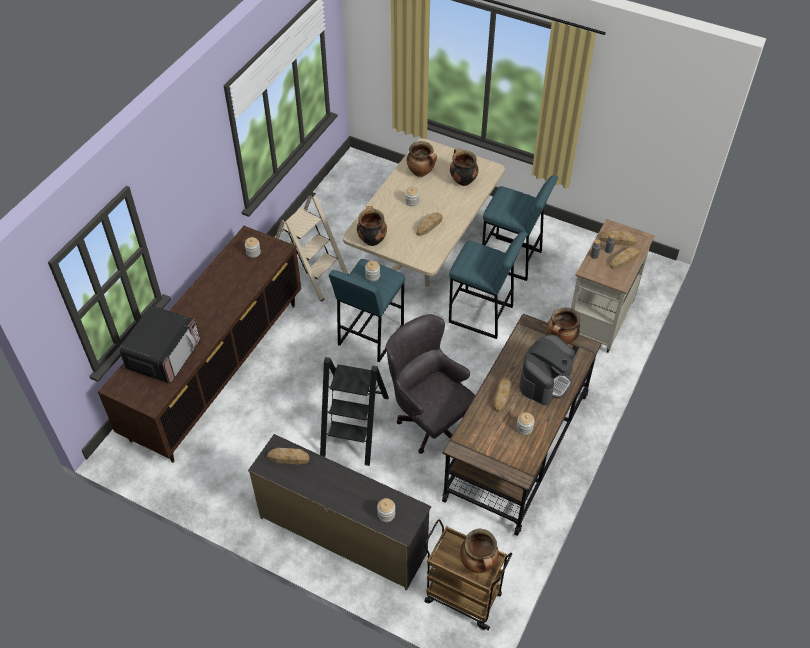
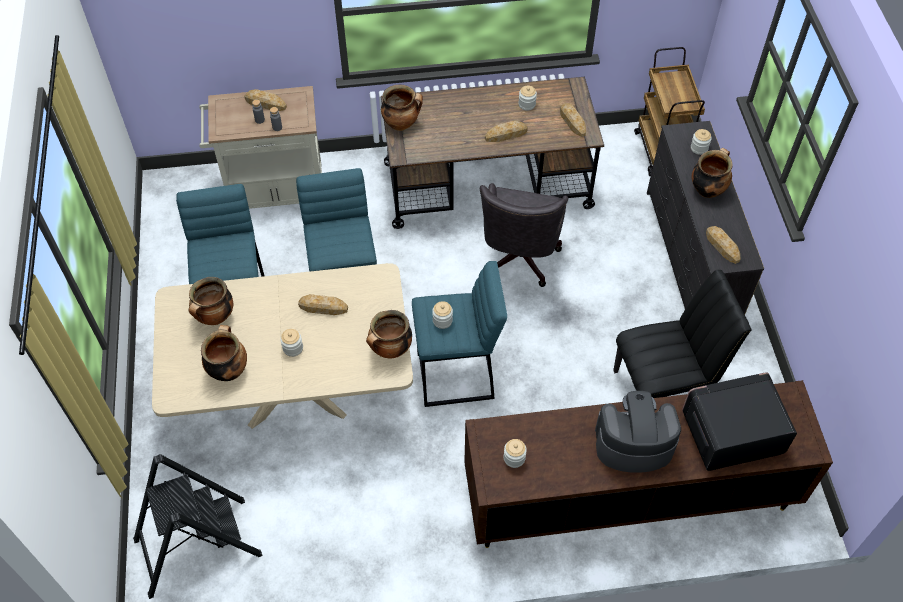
camera: 125 degrees left, 5 degrees up
beige step ladder [275,192,349,302] -> none
black step ladder [320,357,389,466] -> black step ladder moved to [133,454,262,599]
cooking pot [460,529,499,573] -> cooking pot moved to [692,148,733,198]
coffee machine [519,335,575,405] -> coffee machine moved to [595,391,681,472]
bread [600,230,637,246] -> bread moved to [560,103,586,137]
none -> black chair [613,270,752,398]

